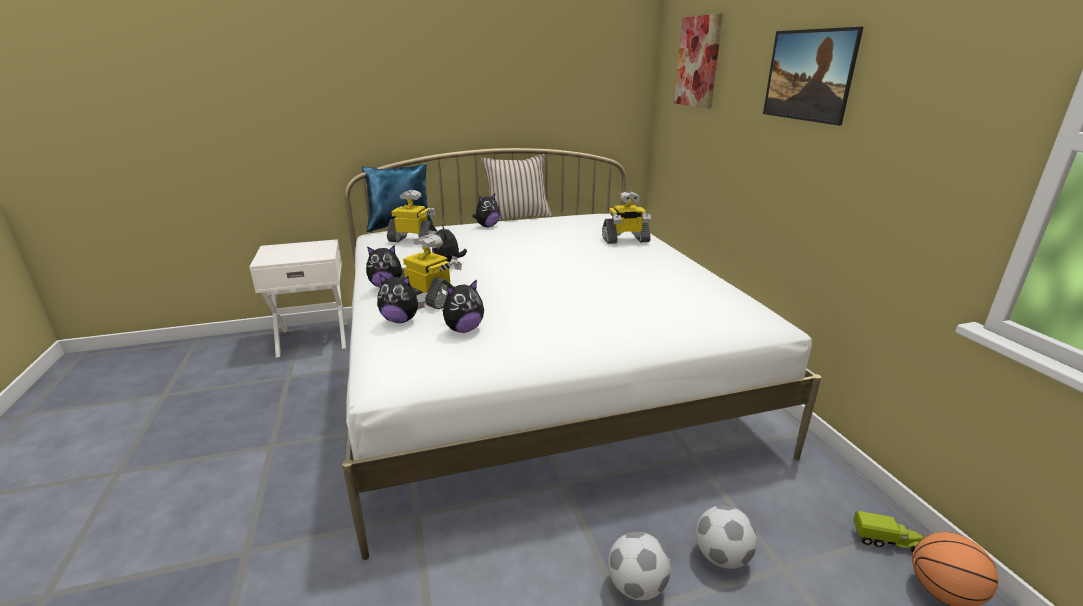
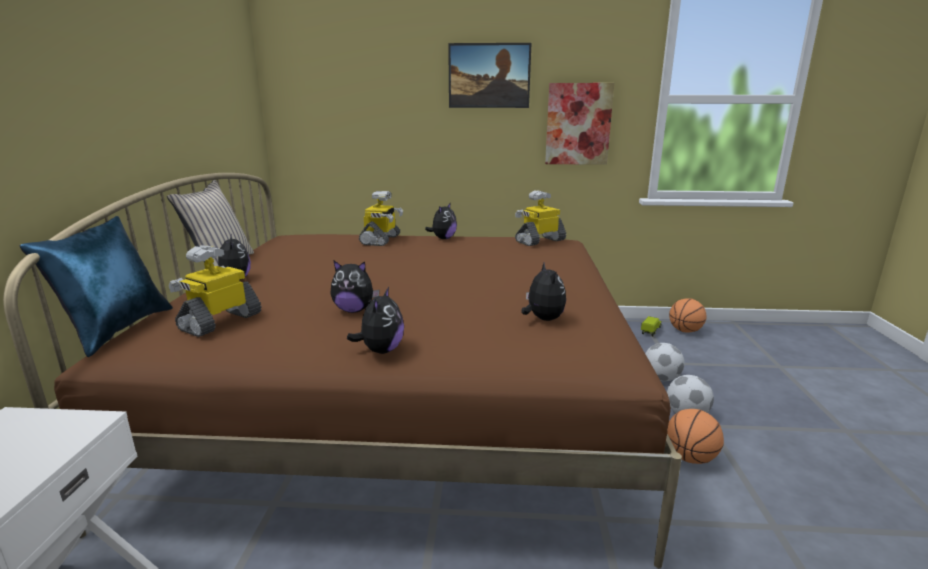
camera: 70 degrees left, 5 degrees down
white bed [342,148,821,560] -> brown bed [3,173,682,568]
plush toy [377,274,425,323] -> plush toy moved to [425,202,457,239]
toy robot [400,234,462,309] -> toy robot moved to [515,190,566,246]
picture [674,13,723,109] -> picture moved to [545,83,614,165]
none -> basketball [667,409,724,464]

